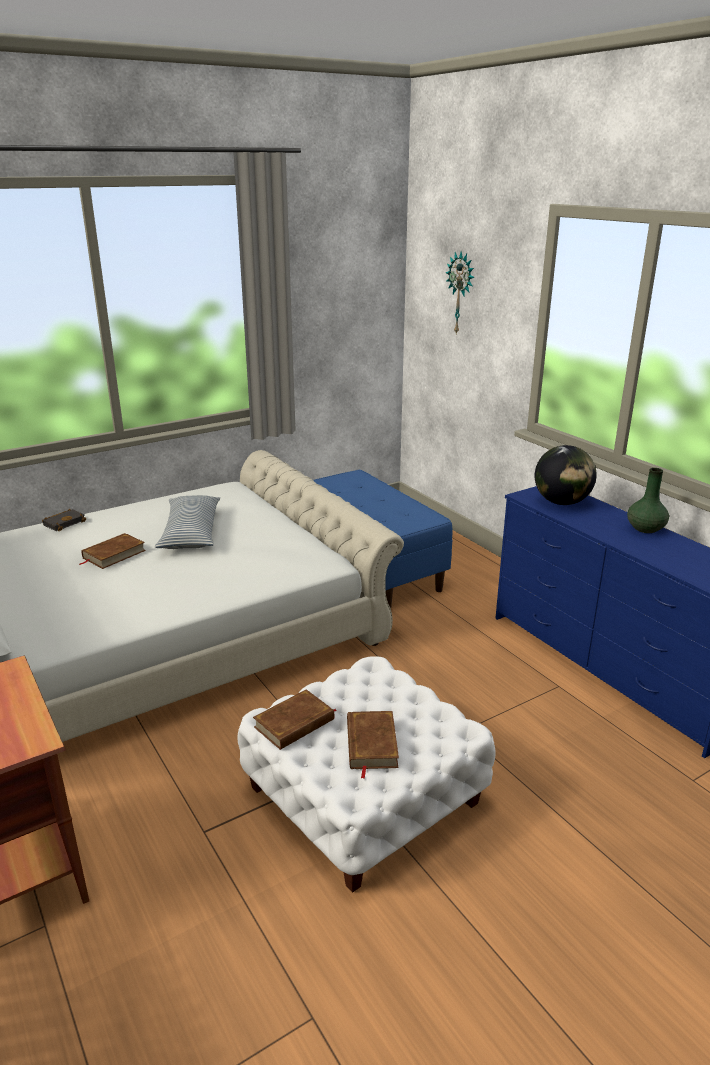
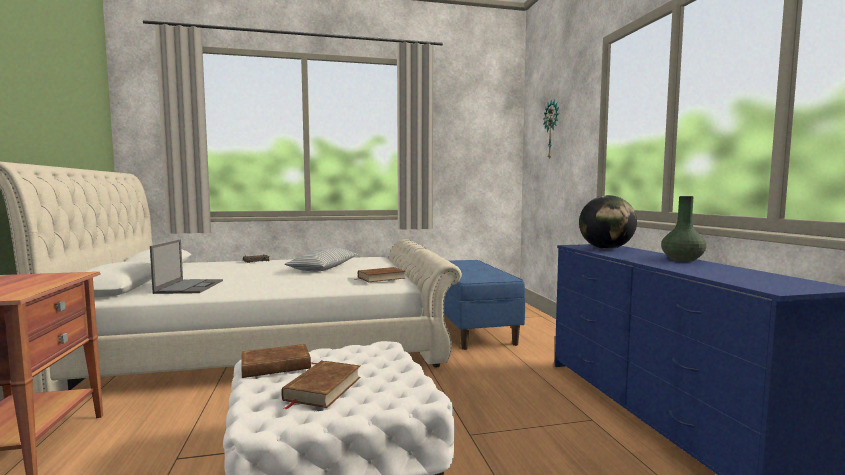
camera: 20 degrees right, 20 degrees down
brown book [80,533,146,569] -> brown book moved to [353,267,405,282]
none -> laptop [150,240,223,294]

